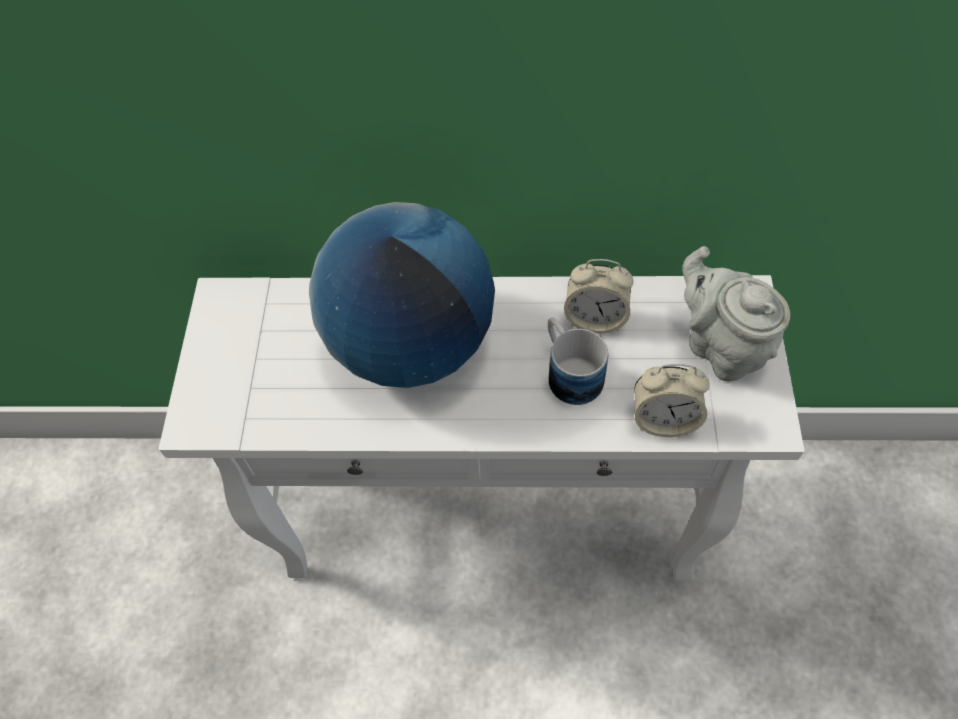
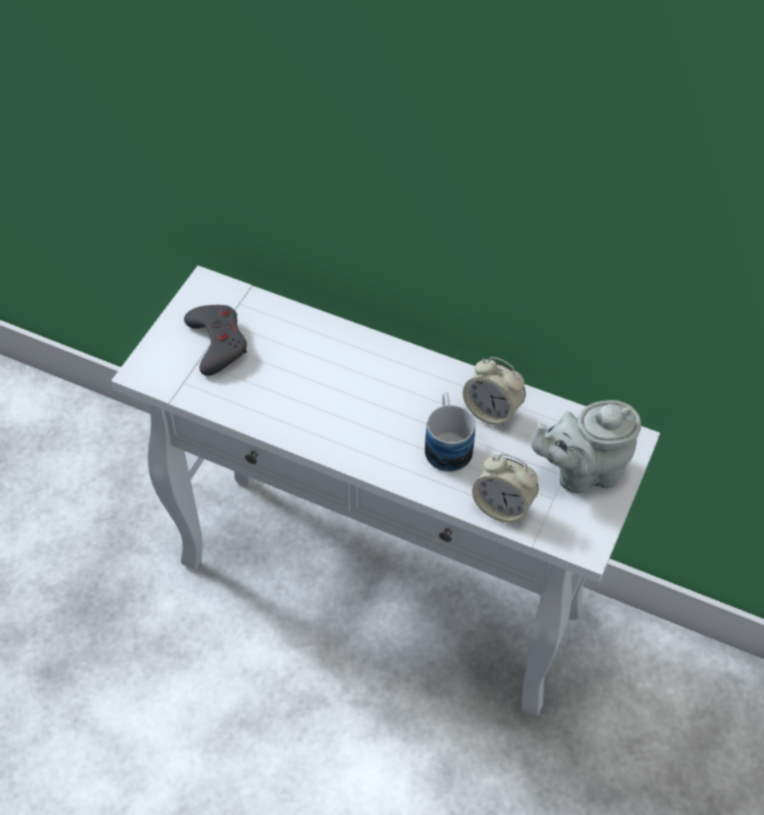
camera: 20 degrees right, 5 degrees down
globe [309,202,495,388] -> none
grey teapot [683,246,790,381] -> grey teapot turned 90 degrees counterclockwise [531,400,641,493]
none -> grey game controller [184,305,247,376]

